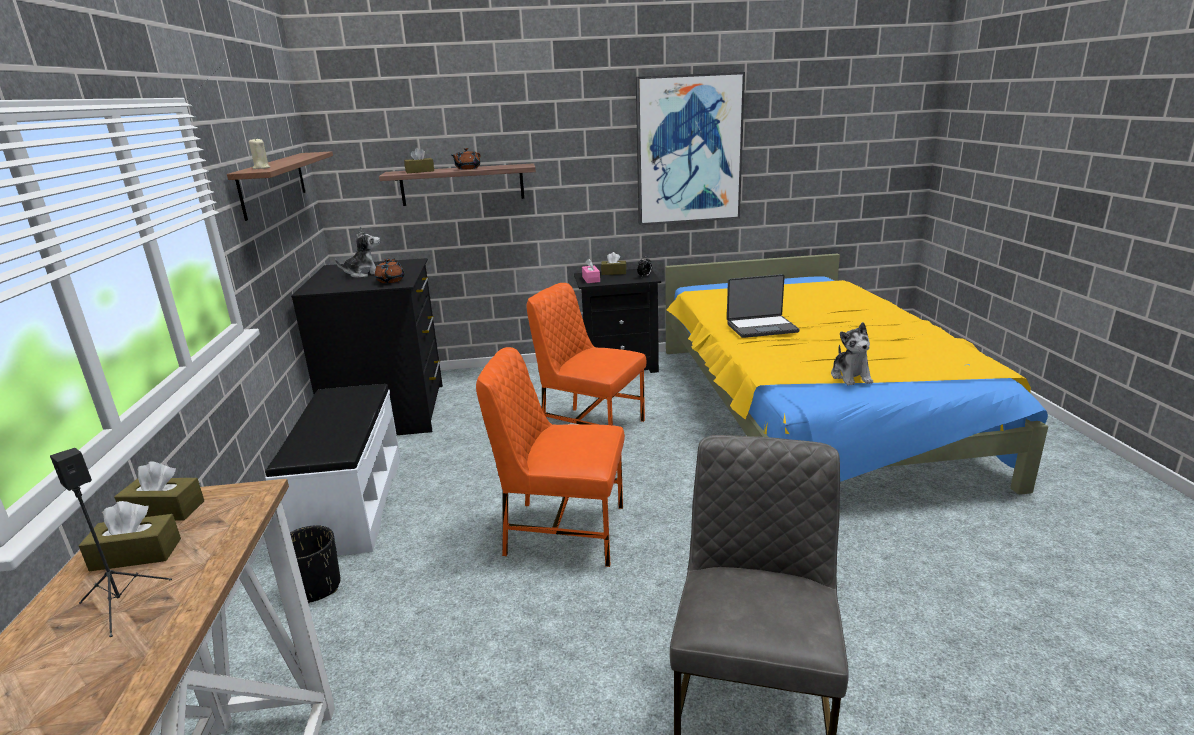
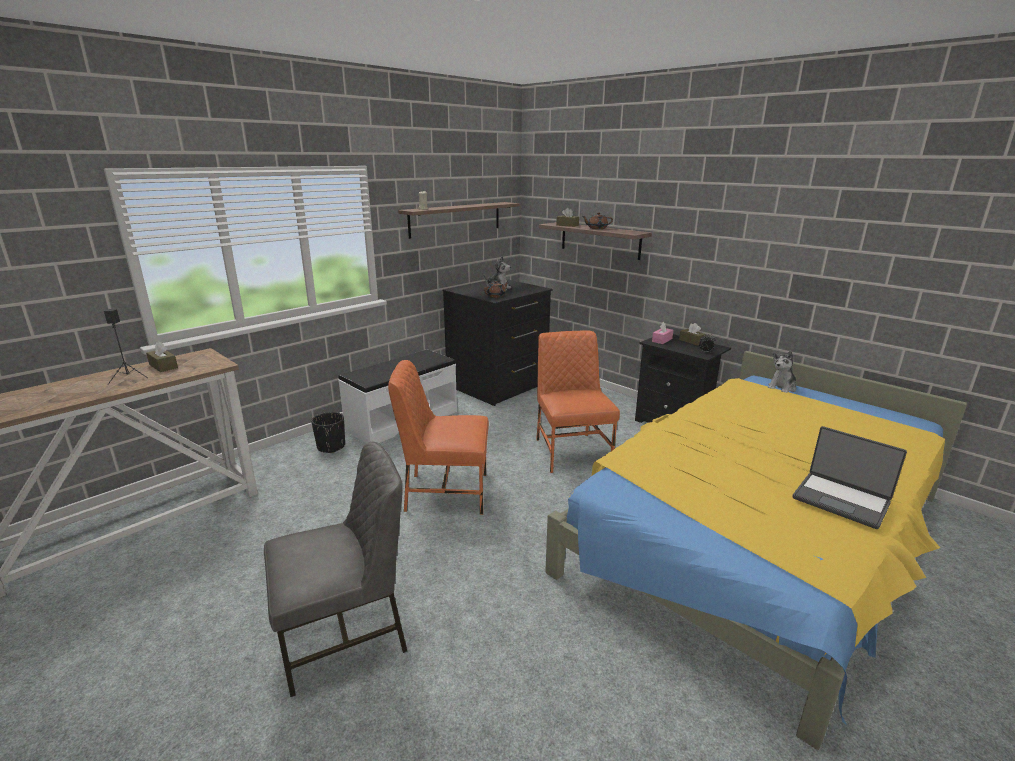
camera: 50 degrees right, 0 degrees up
brown tissue box [114,462,204,520] -> none
orange chair [476,347,625,567] -> orange chair turned 60 degrees counterclockwise [388,360,489,515]
picture [636,72,745,225] -> none
laptop [727,274,800,338] -> laptop moved to [793,426,907,529]
plush toy [831,322,873,386] -> plush toy moved to [767,351,796,393]

